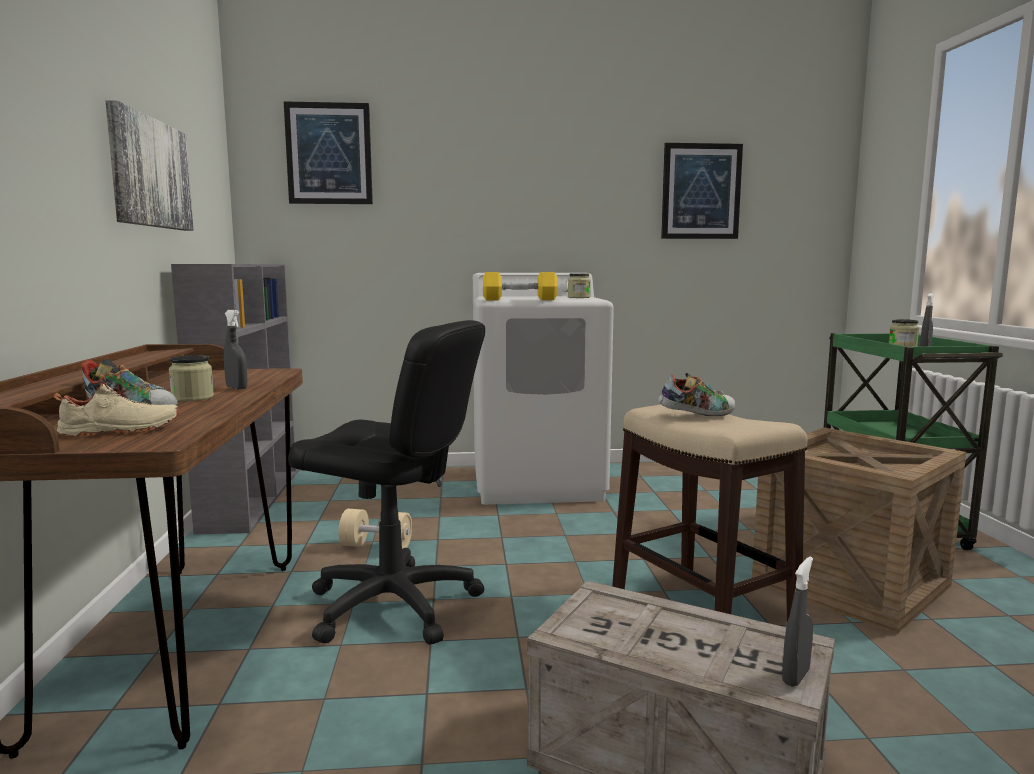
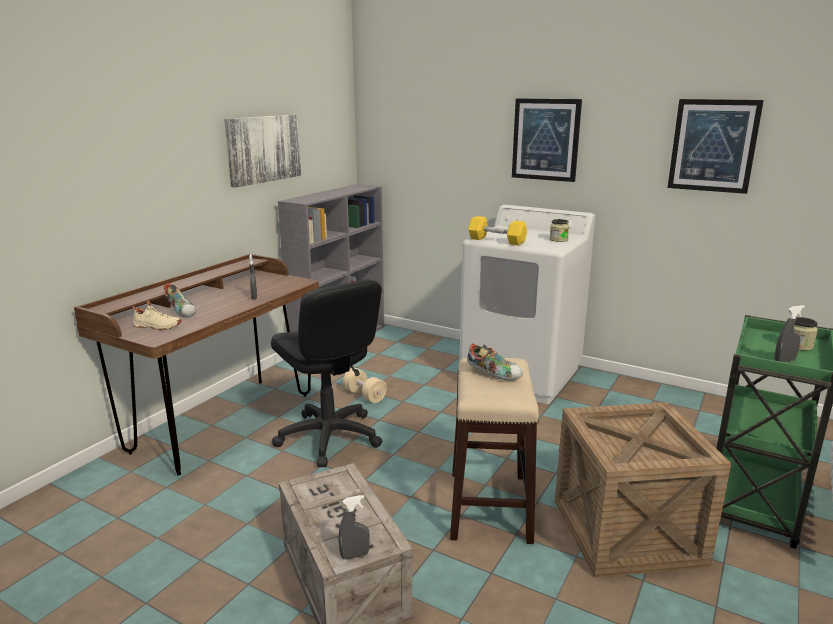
camera: 35 degrees right, 10 degrees up
jar [169,355,214,402] -> none
picture [284,101,373,204] -> picture moved to [512,98,582,182]

